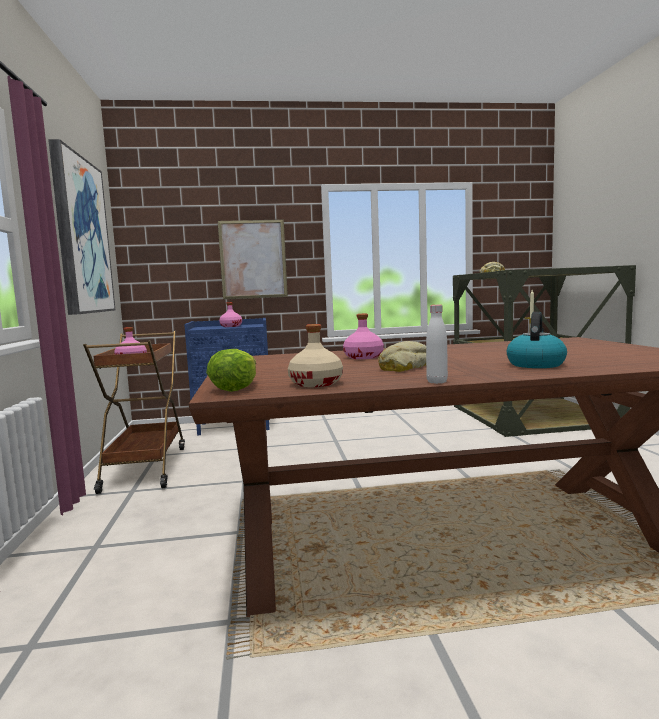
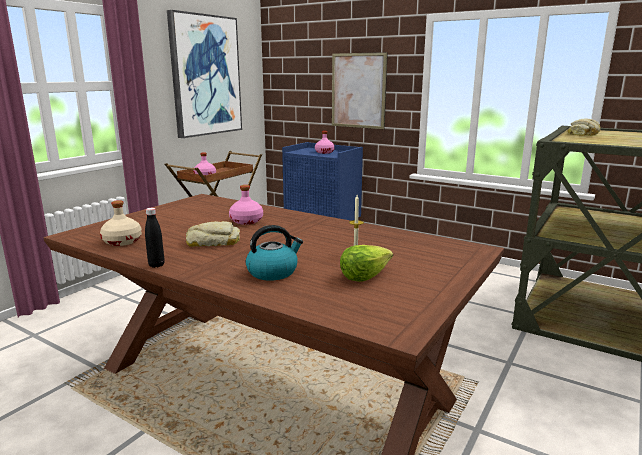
camera: 40 degrees right, 10 degrees up
lettuce [206,349,256,392] -> lettuce moved to [340,245,393,282]
white bottle [426,305,448,384] -> black bottle [145,208,165,268]

